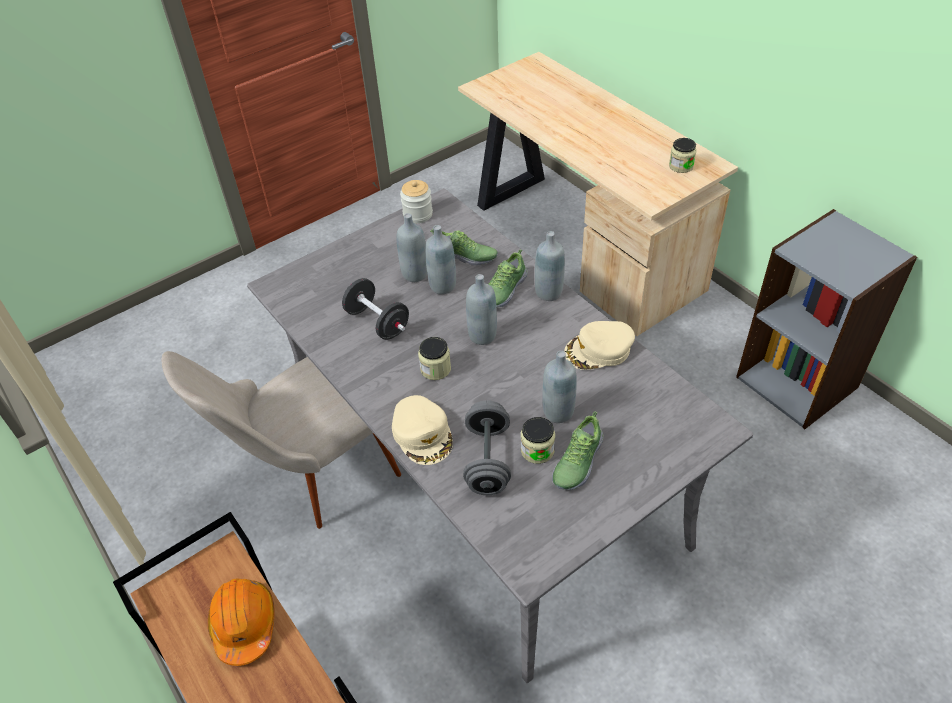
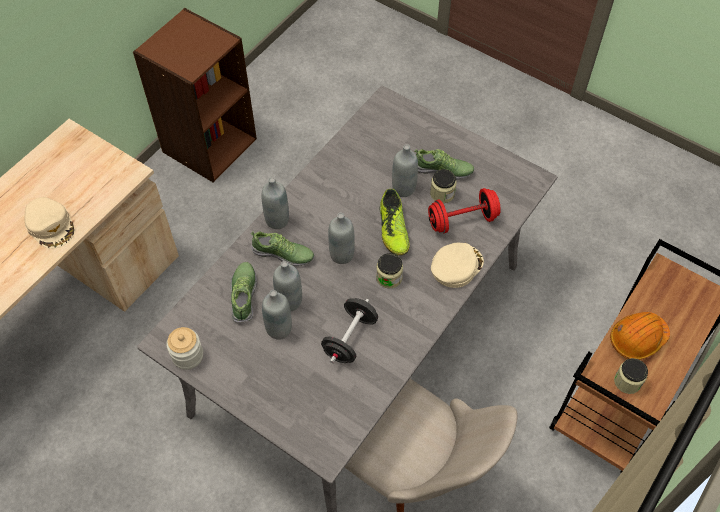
camera: 110 degrees left, 10 degrees up
grey dumbbell [463,400,511,495] -> red dumbbell [428,188,501,233]
beige cap [564,321,635,370] -> beige cap moved to [25,197,75,249]
jar [669,138,697,173] -> jar moved to [614,358,648,394]
grey bookcase [736,209,917,429] -> brown bookcase [133,8,257,182]
none -> shoe [380,189,410,255]

